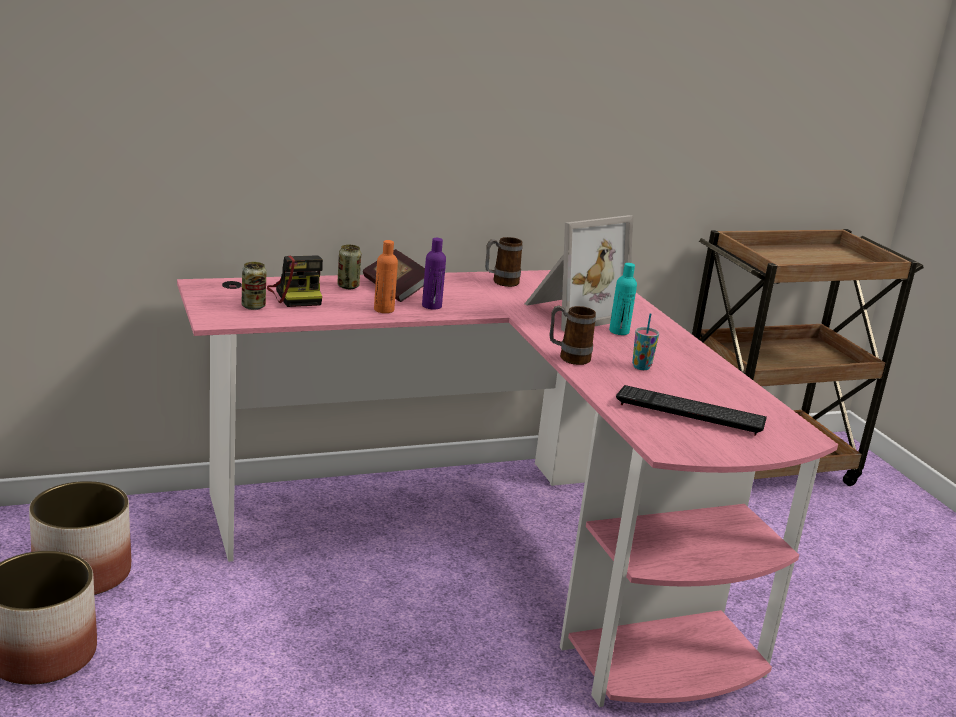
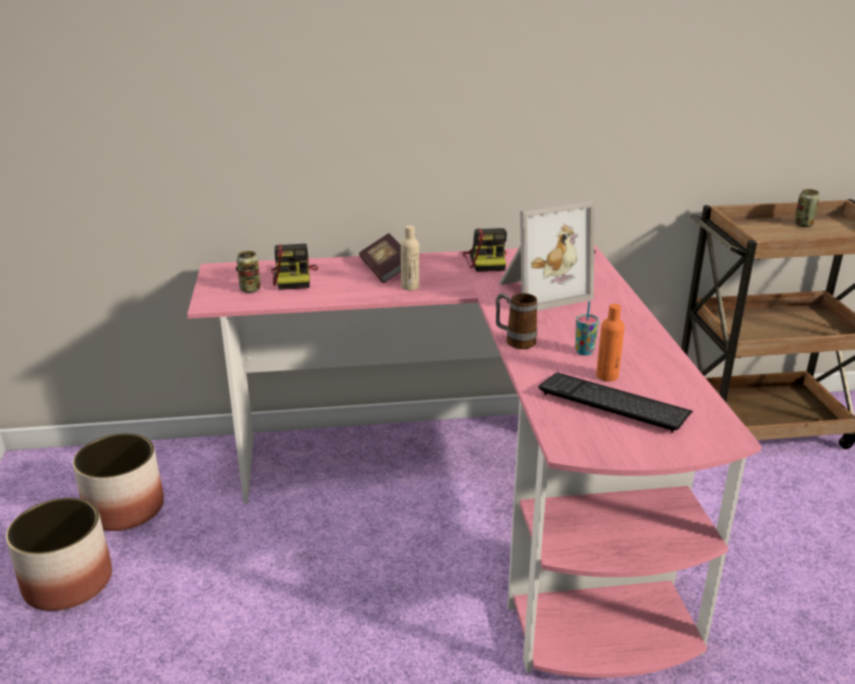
camera: 15 degrees right, 5 degrees up
can [337,245,361,289] -> can moved to [794,189,820,227]
orange bottle [374,240,398,313] -> orange bottle moved to [596,304,625,382]
purple bottle [422,238,446,309] -> beige bottle [401,225,419,290]
mug [485,237,523,287] -> camera [463,228,507,272]
turquoise bottle [609,263,637,335] -> none

